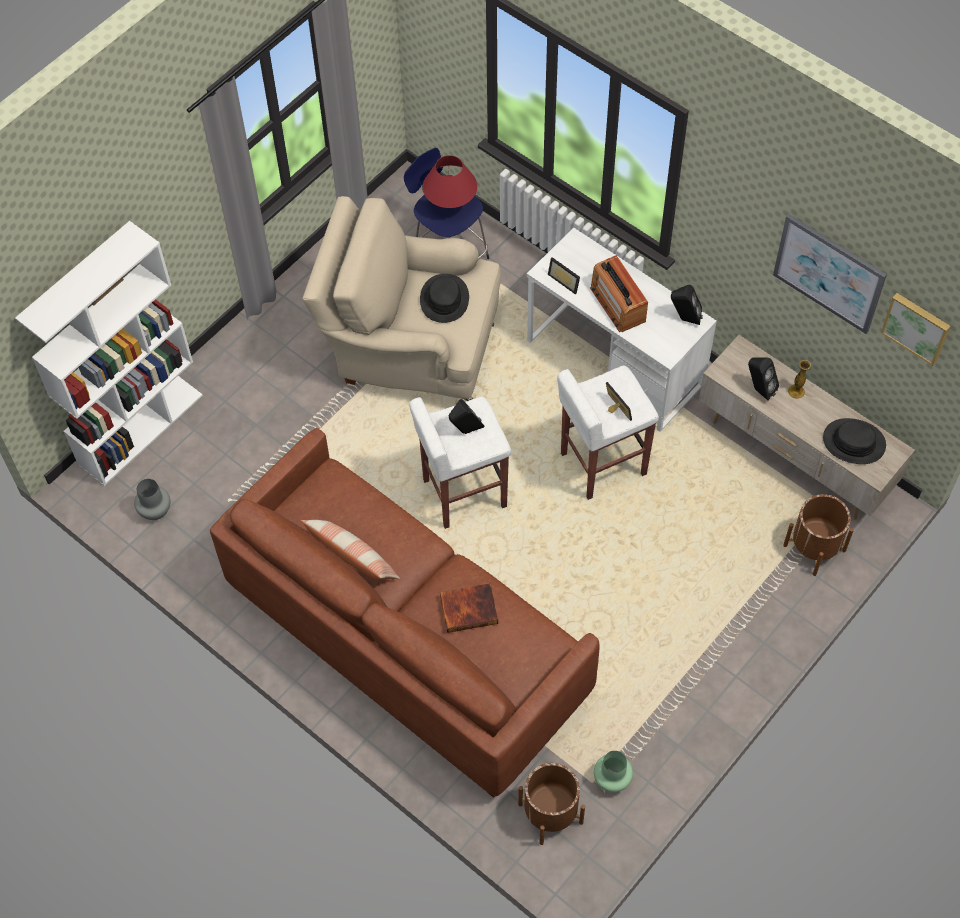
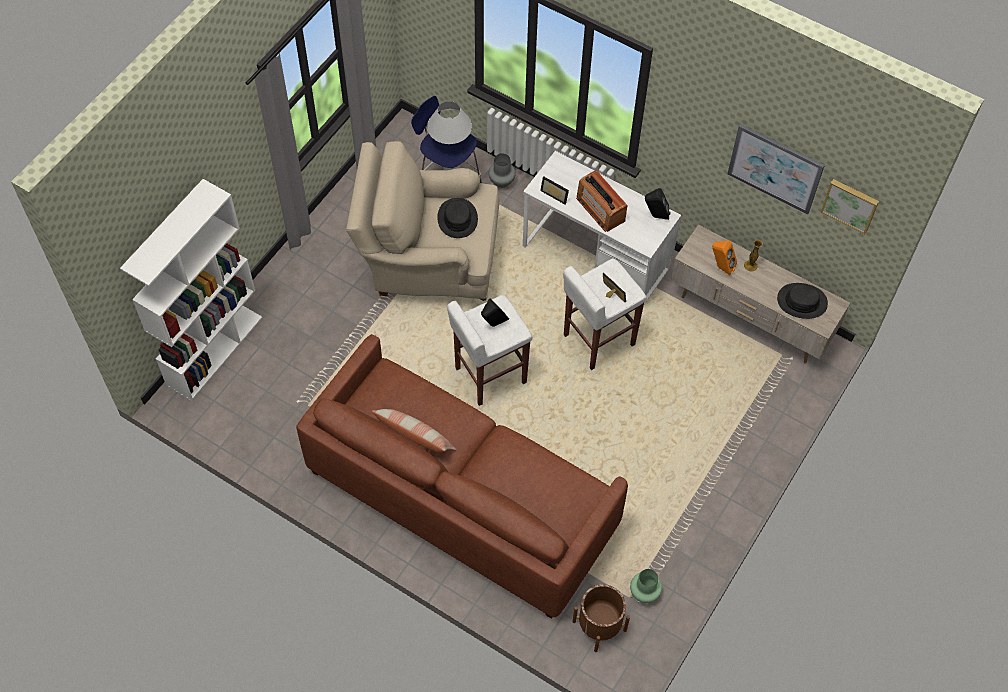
camera: 10 degrees left, 0 degrees up
grey vase [134,479,171,520] -> grey vase moved to [489,154,516,188]
red table lamp [423,155,477,208] -> white table lamp [427,101,472,144]
book [440,583,498,633] -> none
black speaker [748,357,779,401] -> orange speaker [712,241,737,275]
brown planter [783,494,854,576] -> none

